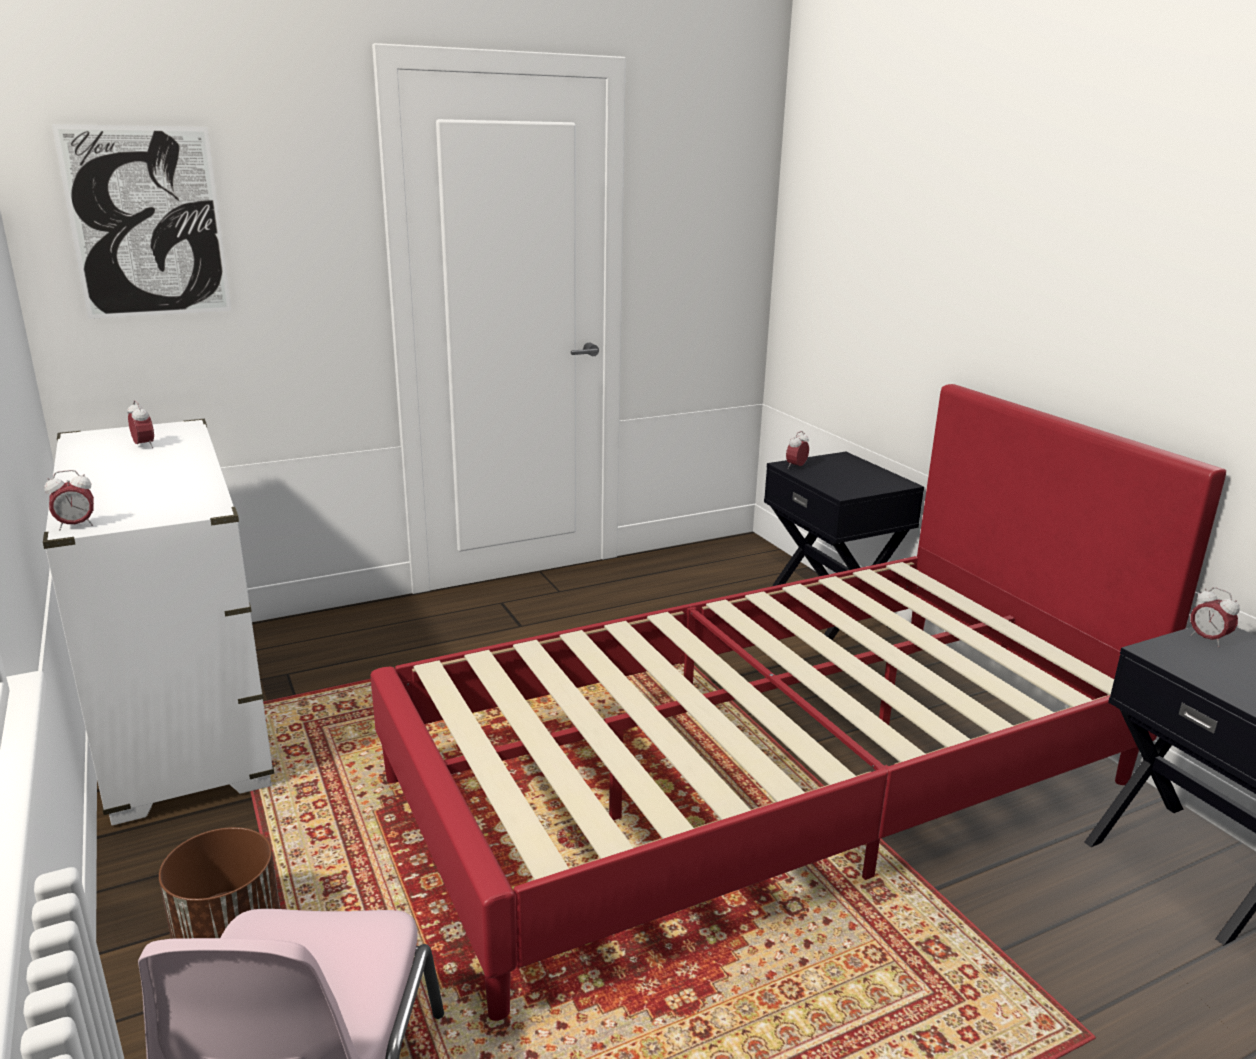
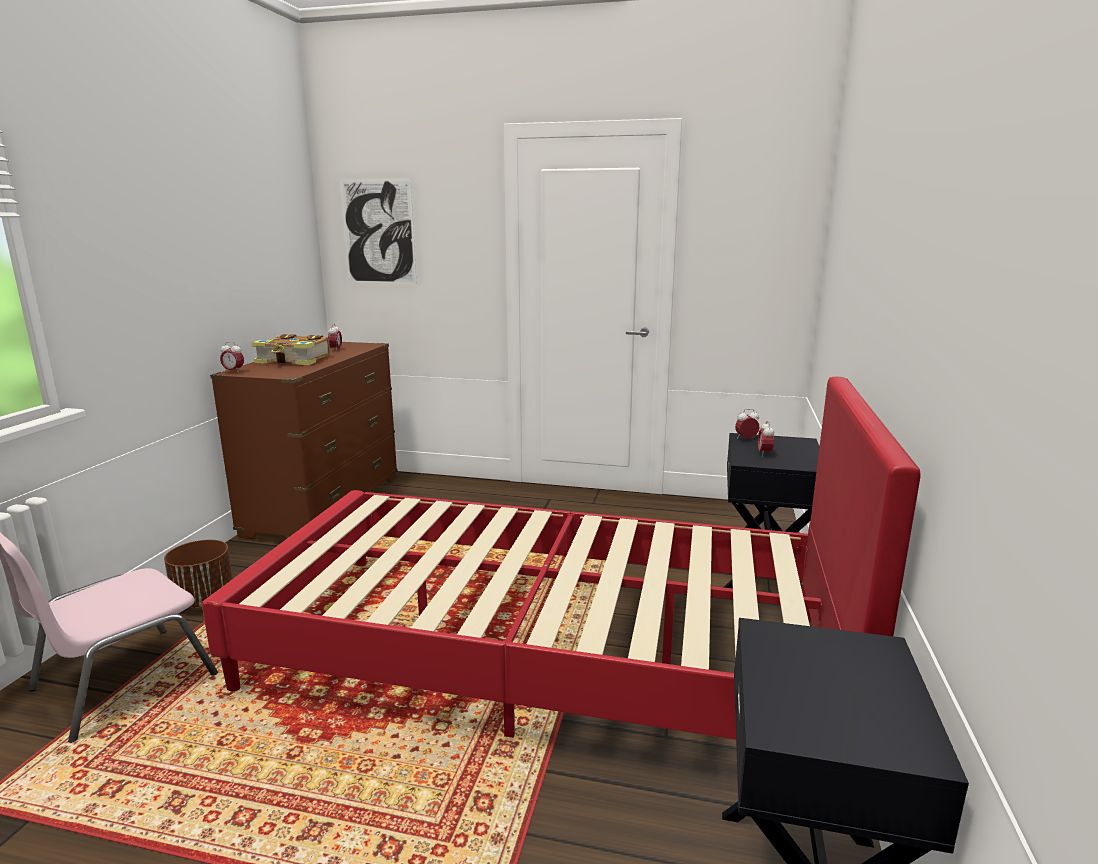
camera: 40 degrees right, 5 degrees down
white dresser [43,419,274,826] -> brown dresser [210,342,398,539]
alarm clock [1190,587,1240,647] -> alarm clock moved to [758,421,774,457]
none -> book [252,334,330,365]

